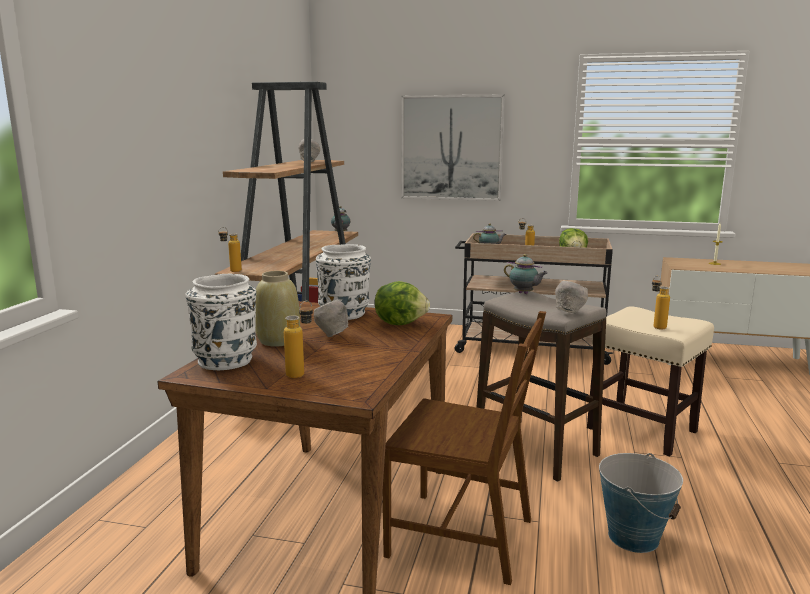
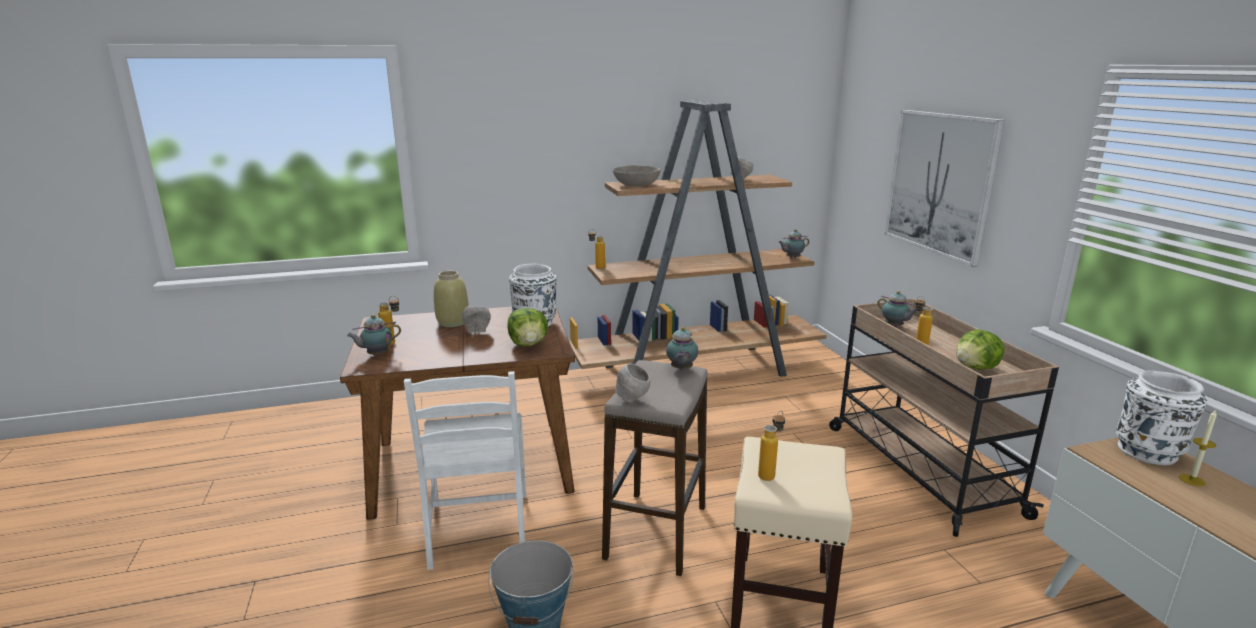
camera: 60 degrees right, 5 degrees up
white vase [185,274,257,370] -> white vase moved to [1116,371,1208,465]
brown chair [383,311,546,585] -> white chair [404,371,526,570]
none -> teapot [347,314,401,356]
none -> grey bowl [613,165,660,186]

